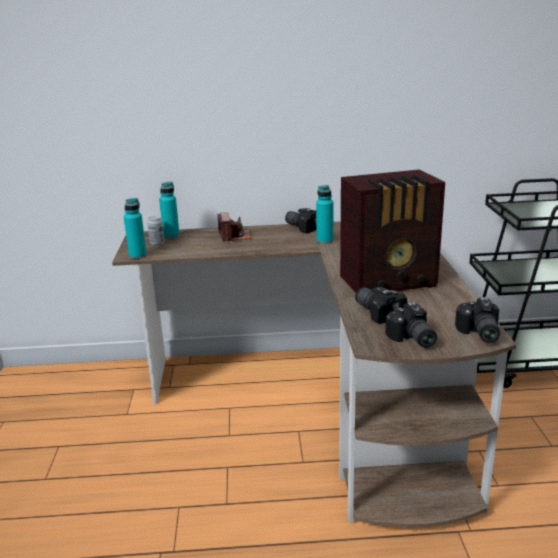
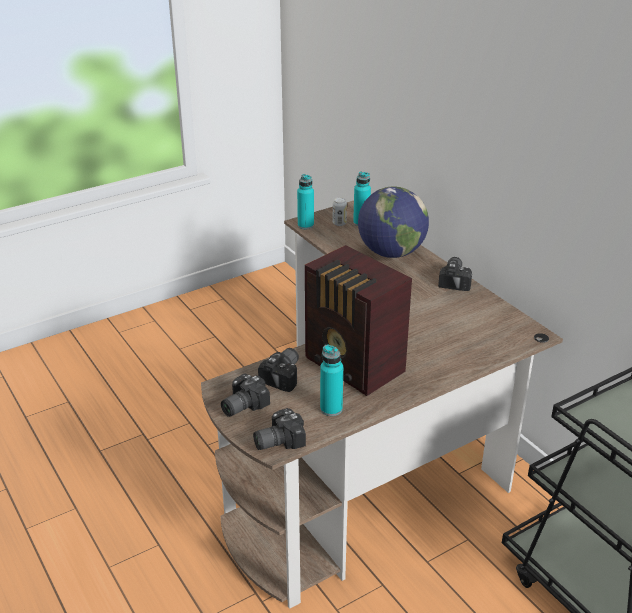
camera: 60 degrees right, 10 degrees up
camera [217,212,251,242] -> globe [358,187,429,258]
turquoise bottle [316,185,333,244] -> turquoise bottle moved to [320,345,343,416]

